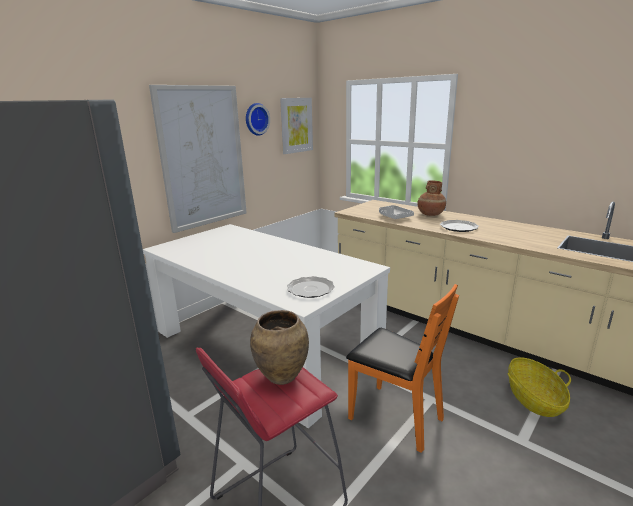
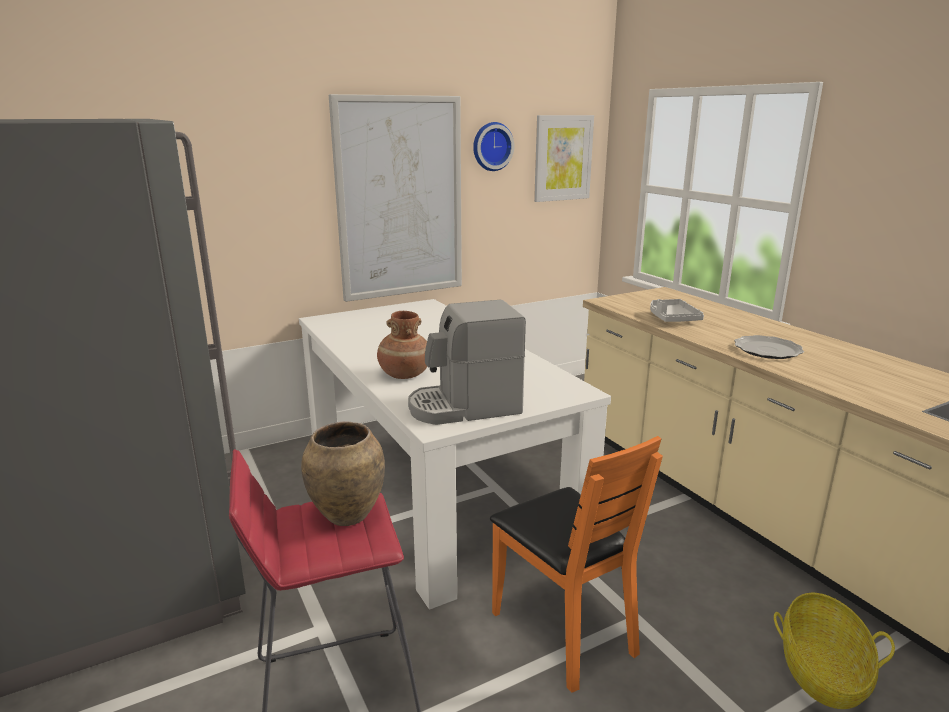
camera: 20 degrees right, 0 degrees up
plate [287,276,335,298] -> coffee machine [408,300,526,425]
brown vase [417,180,446,216] -> brown vase moved to [377,311,427,379]

